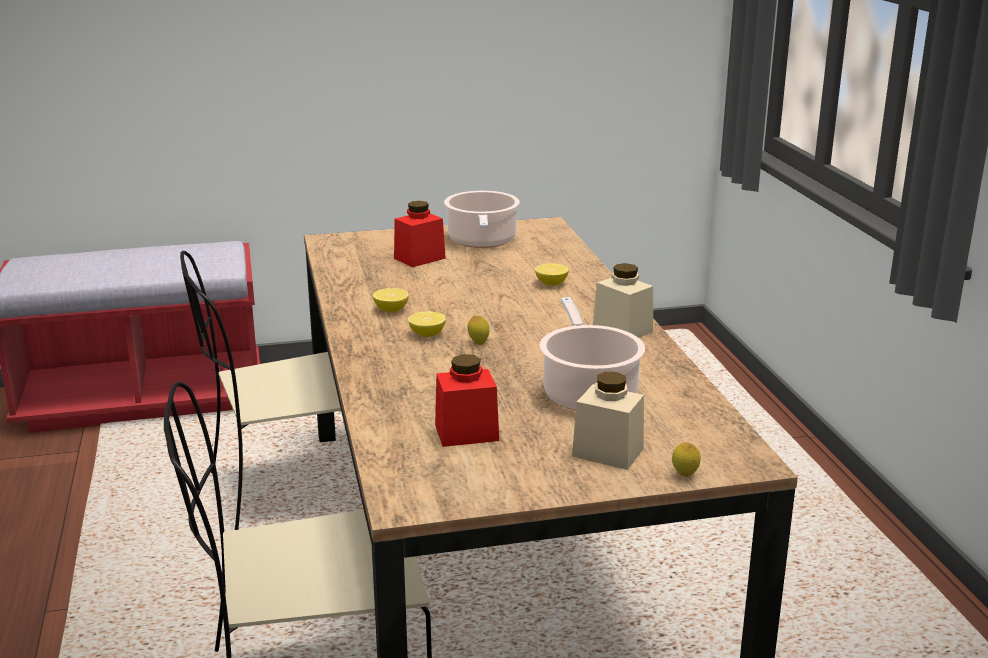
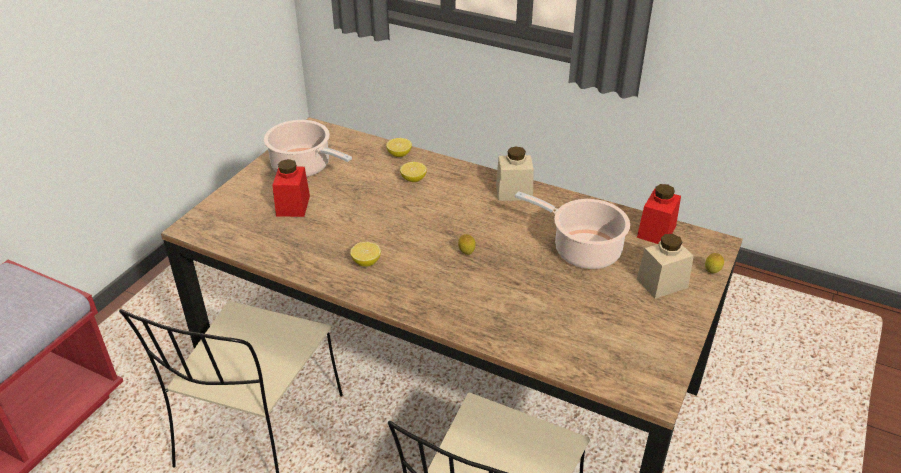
camera: 50 degrees left, 15 degrees up
lemon [408,311,446,337] -> lemon moved to [386,138,412,157]
red jar [435,354,499,447] -> red jar moved to [637,184,681,244]

